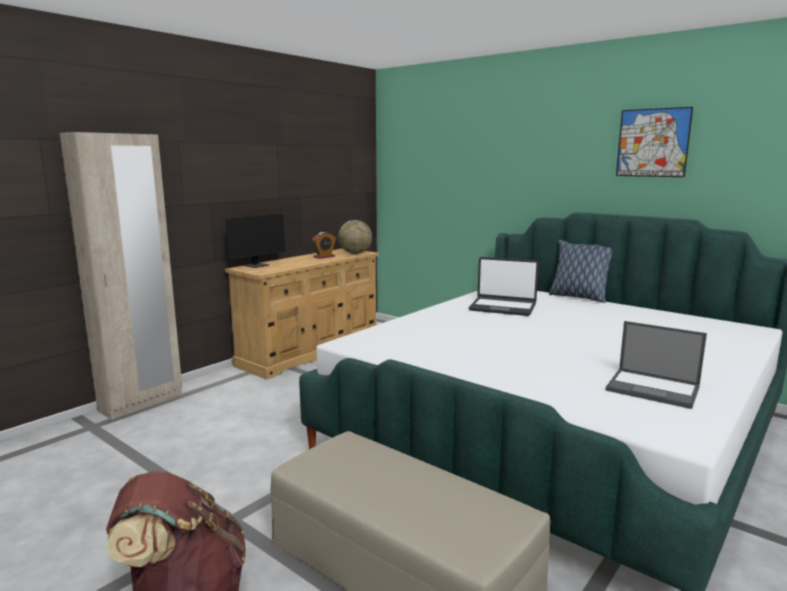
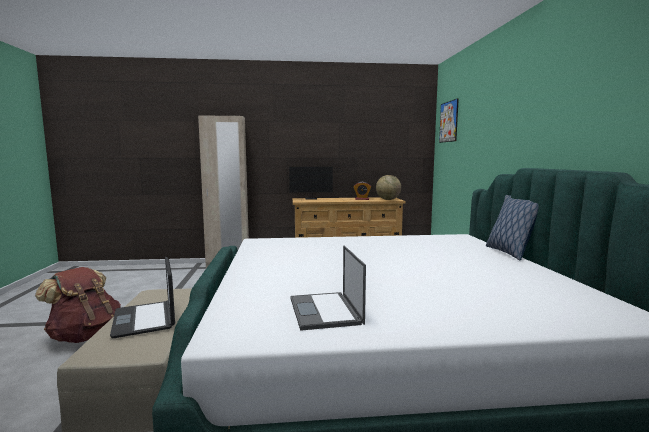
camera: 45 degrees right, 5 degrees down
laptop [468,257,539,316] -> laptop moved to [110,257,175,338]
picture [616,107,693,177] -> picture moved to [439,98,459,143]

